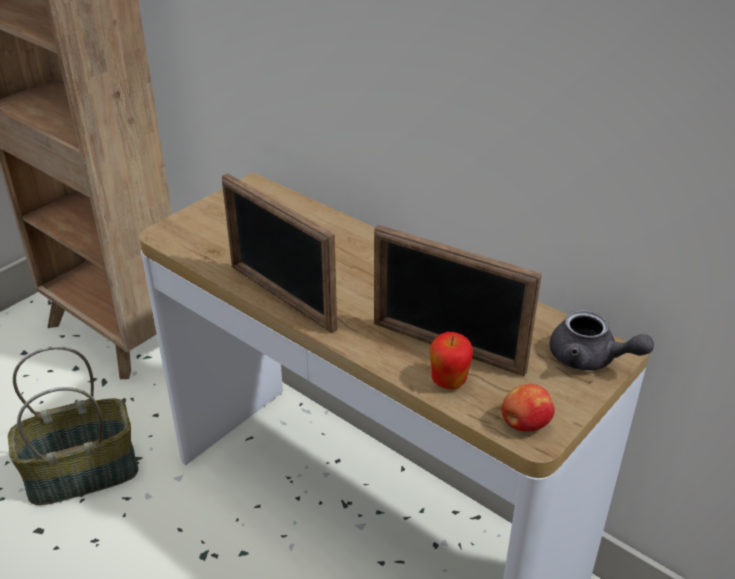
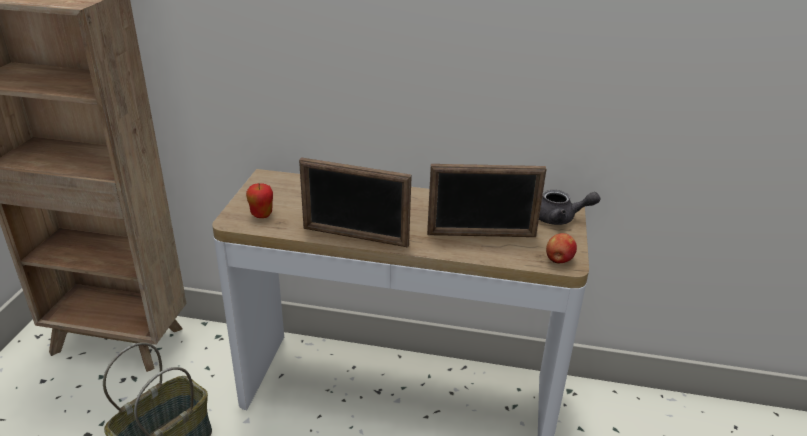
camera: 30 degrees left, 5 degrees down
apple [429,332,473,390] -> apple moved to [246,183,273,218]

